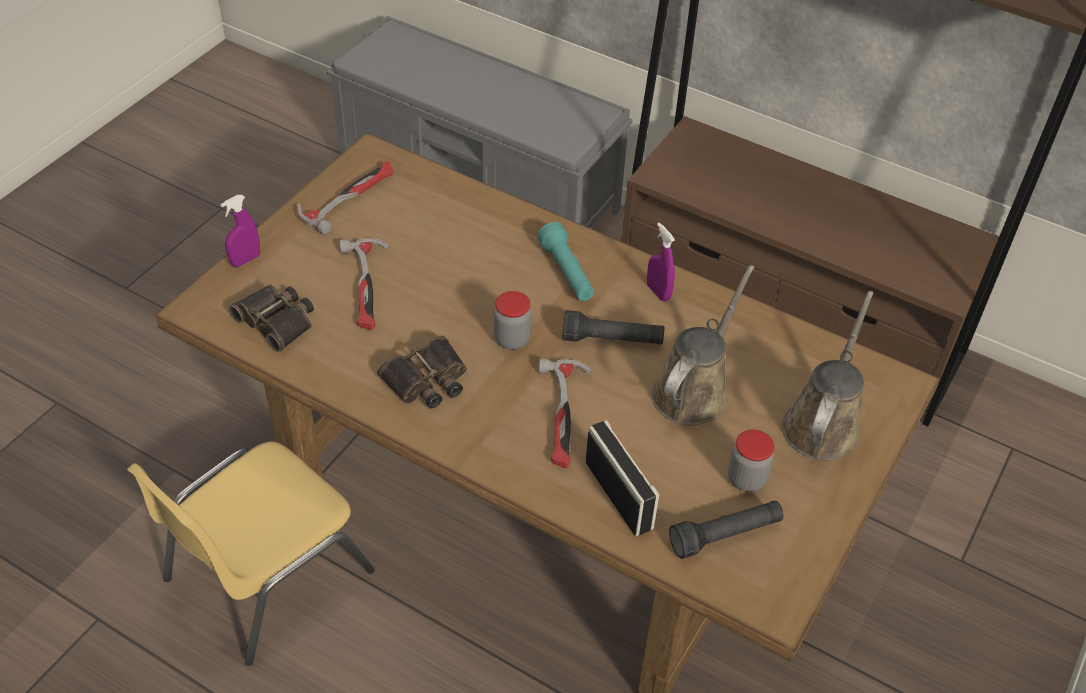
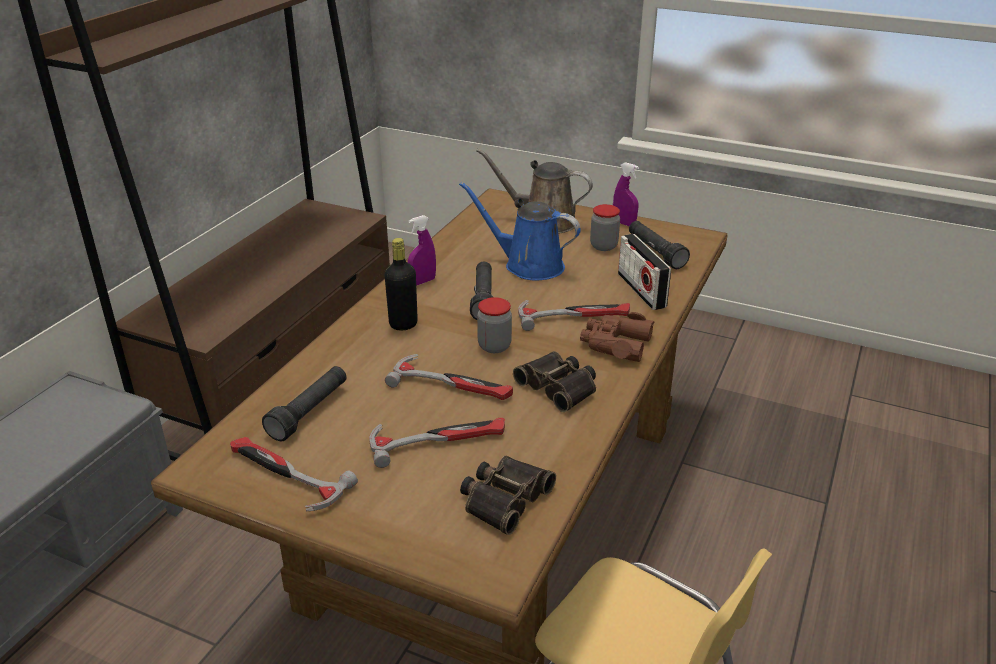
camera: 95 degrees left, 15 degrees down
purple spray bottle [220,195,260,267] -> purple spray bottle moved to [613,162,639,226]
turquoise flashlight [537,222,594,301] -> black bottle [384,238,418,330]
radio [586,420,659,536] -> radio turned 75 degrees counterclockwise [618,234,671,310]
brown watering can [652,265,755,426] -> blue watering can [459,182,581,280]
none -> black flashlight [262,366,347,441]
none -> hammer [385,354,513,400]
none -> brown binoculars [580,312,654,362]

